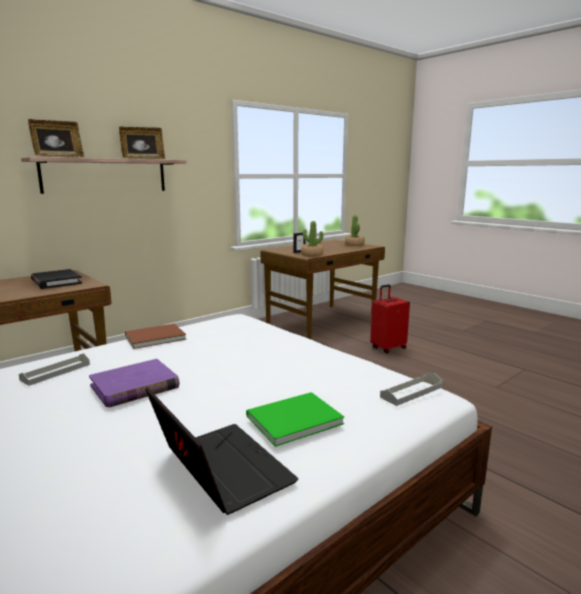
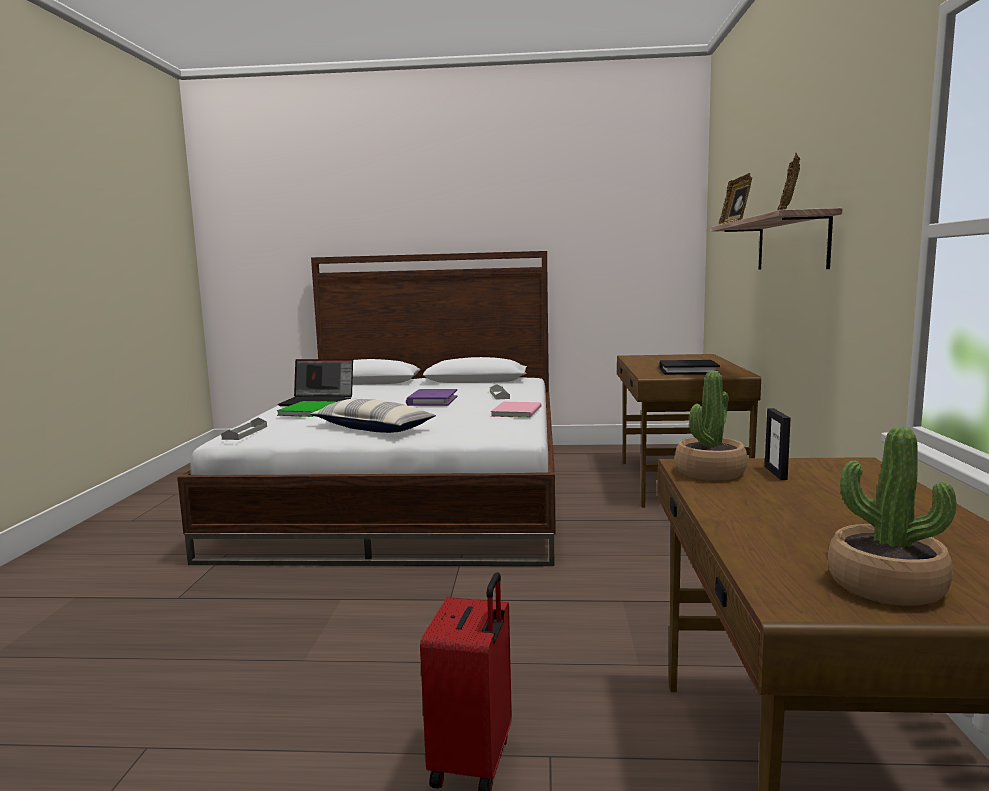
camera: 135 degrees right, 5 degrees down
brown book [125,323,186,349] -> pink book [491,402,542,418]
none -> pillow [311,399,436,433]

